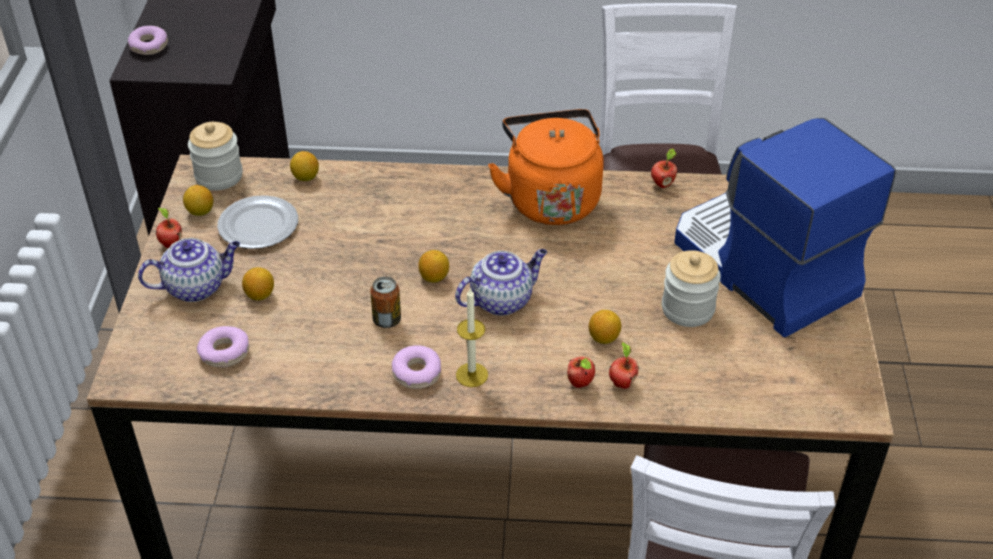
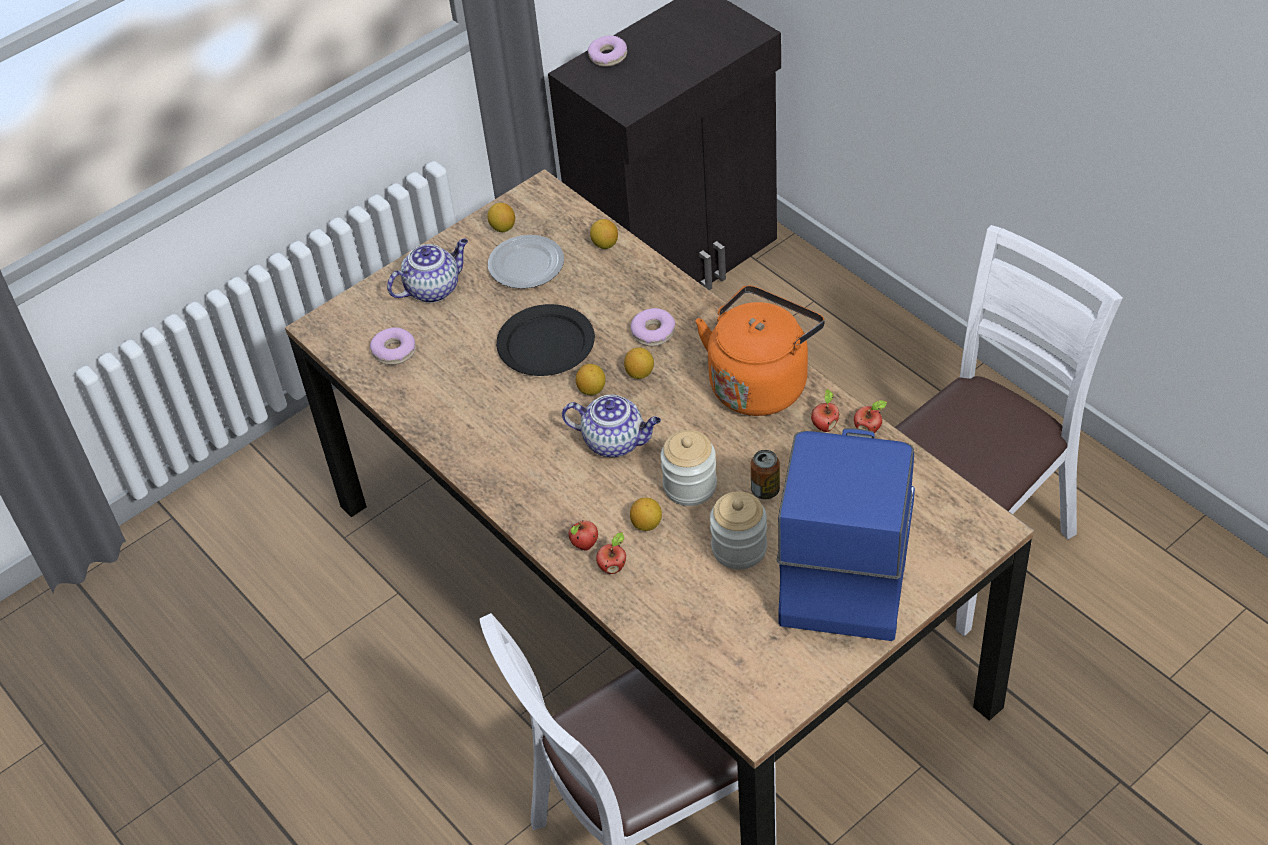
camera: 50 degrees right, 5 degrees up
teapot [138,238,240,302] -> teapot turned 60 degrees counterclockwise [387,239,468,303]
apple [156,208,182,248] -> apple moved to [811,389,840,432]
jar [188,122,243,191] -> jar moved to [660,430,717,506]
lemon [242,267,274,301] -> lemon moved to [624,347,654,379]
can [370,277,401,328] -> can moved to [751,450,780,499]
donut [392,345,441,389] -> donut moved to [631,308,675,346]
candle [456,288,488,387] -> none
none -> black plate [496,304,595,376]

